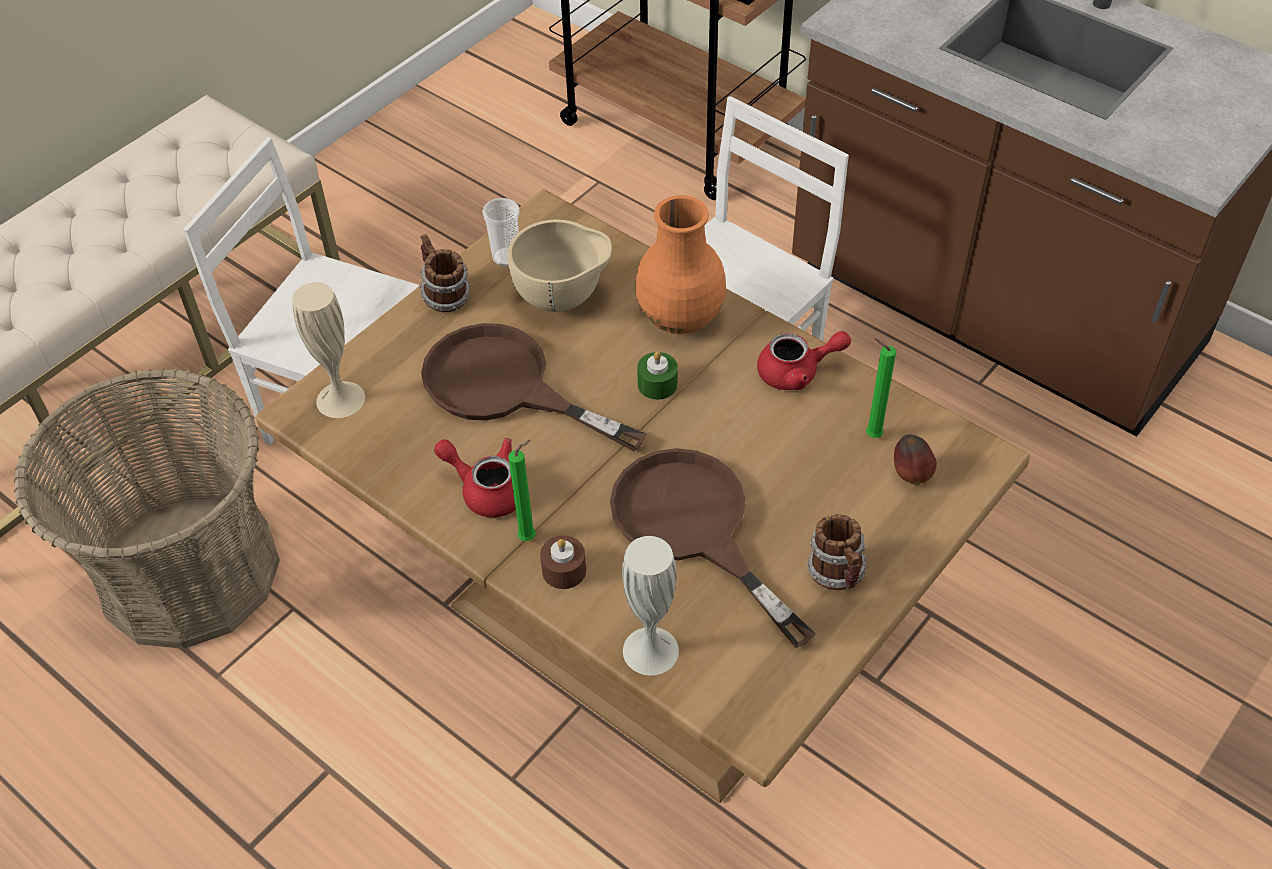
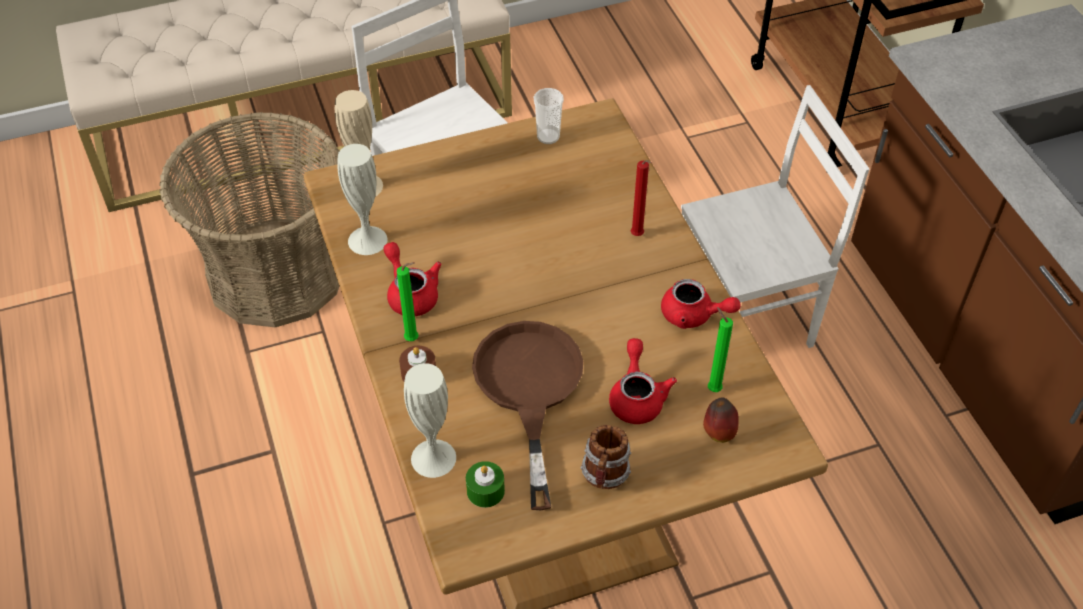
camera: 30 degrees right, 0 degrees up
mug [419,234,471,312] -> none
brown frying pan [421,323,647,452] -> none
beige bowl [508,219,612,312] -> none
orange vase [635,195,726,334] -> red candle [631,160,652,236]
green candle [637,351,678,400] -> green candle moved to [466,461,505,508]
none -> white vase [337,144,387,255]
none -> red teapot [609,338,677,424]

